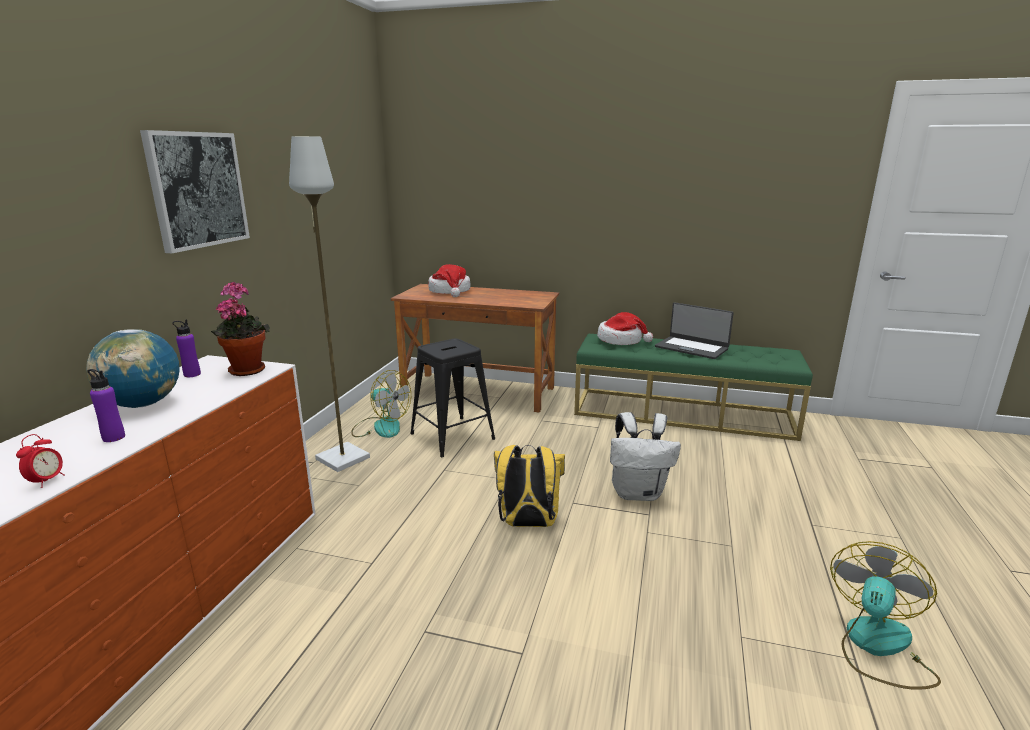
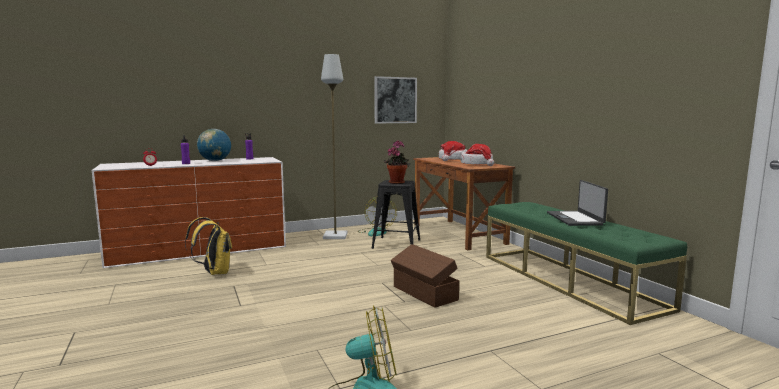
camera: 50 degrees right, 10 degrees down
picture [140,130,250,253] -> picture moved to [374,76,417,123]
potted plant [211,282,270,376] -> potted plant moved to [384,140,411,184]
yellow backpack [494,445,565,527] -> yellow backpack moved to [185,217,232,275]
hat [597,312,653,345] -> hat moved to [461,144,494,166]
white backpack [610,412,681,501] -> brown storage box [391,244,459,308]

